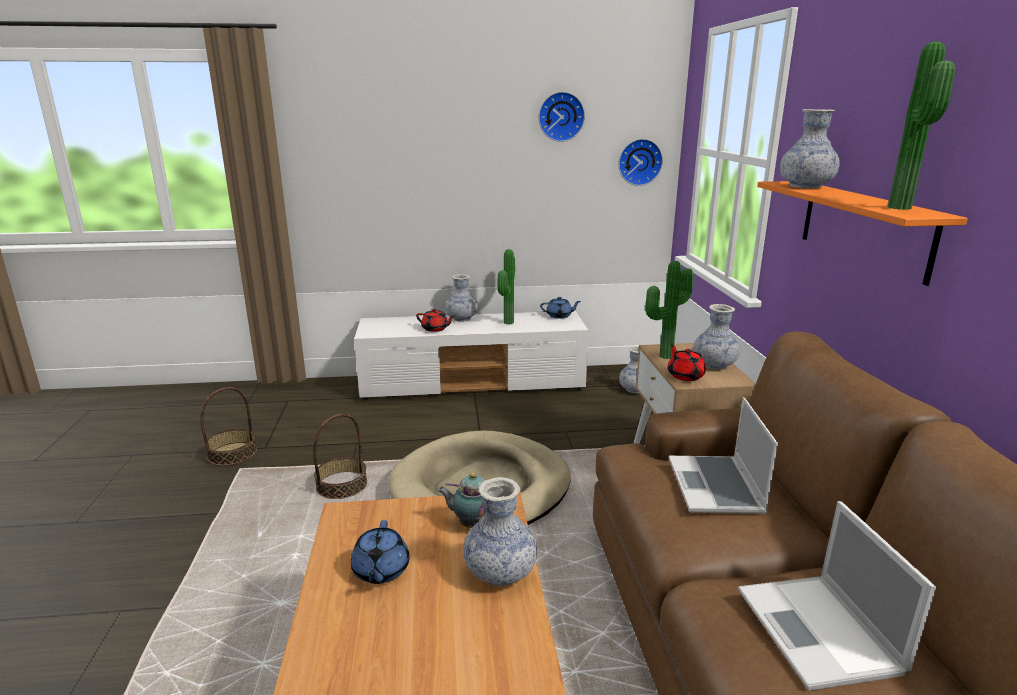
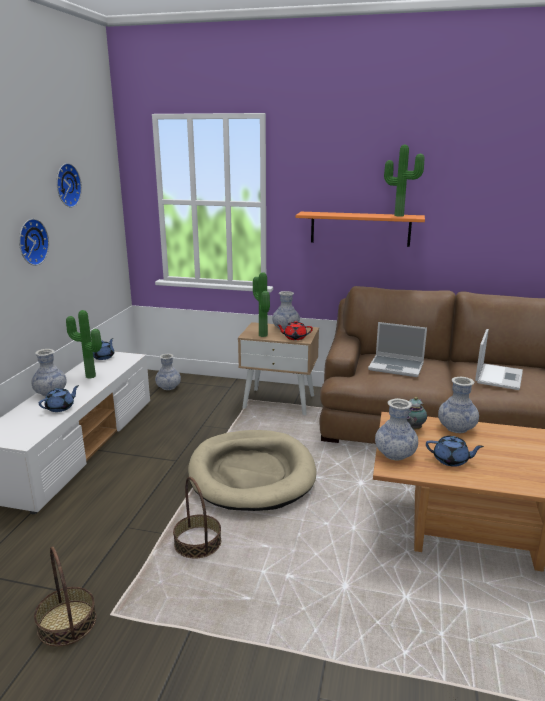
camera: 70 degrees left, 0 degrees up
red teapot [416,309,454,332] -> blue teapot [39,385,79,412]
wall clock [619,139,663,186] -> wall clock moved to [19,219,49,266]
laptop [738,501,936,690] -> laptop turned 75 degrees counterclockwise [475,329,523,390]
vase [780,109,840,189] -> vase moved to [375,398,418,460]

